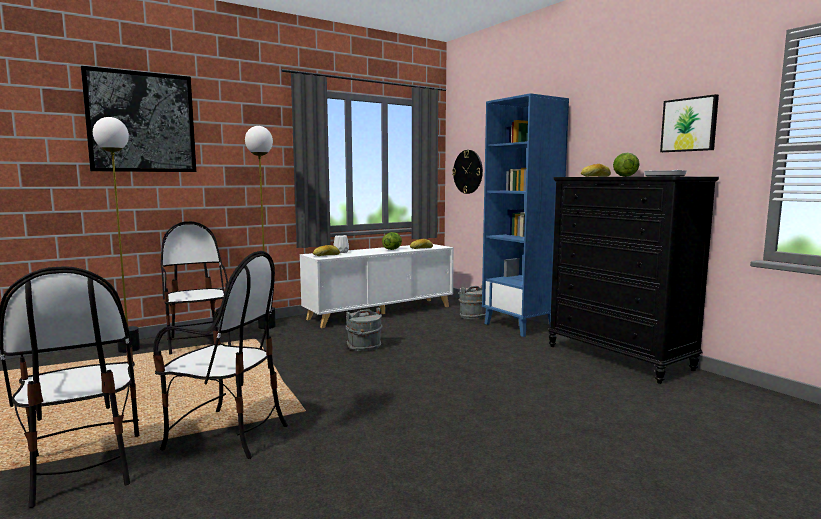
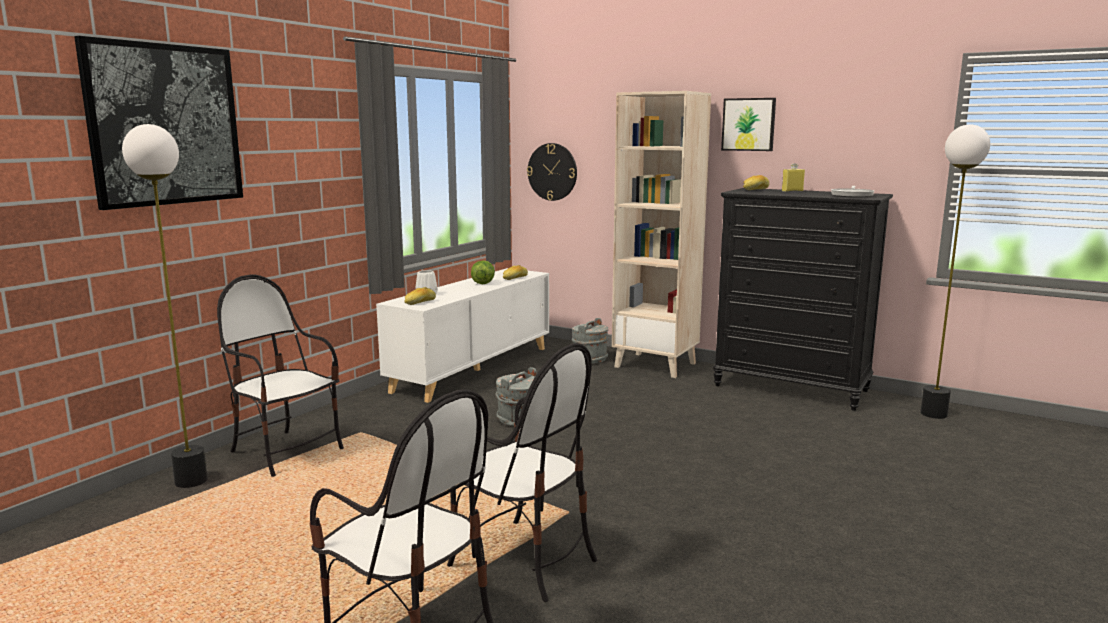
camera: 25 degrees left, 5 degrees up
chair [153,251,288,459] -> chair turned 45 degrees clockwise [447,343,598,602]
floor lamp [245,126,276,329] -> floor lamp moved to [920,124,990,419]
blue bookcase [482,93,569,337] -> beige bookcase [612,91,711,378]
lettuce [613,153,640,177] -> yellow bottle [782,163,805,192]
picture [660,94,719,152] -> picture moved to [721,98,776,151]

